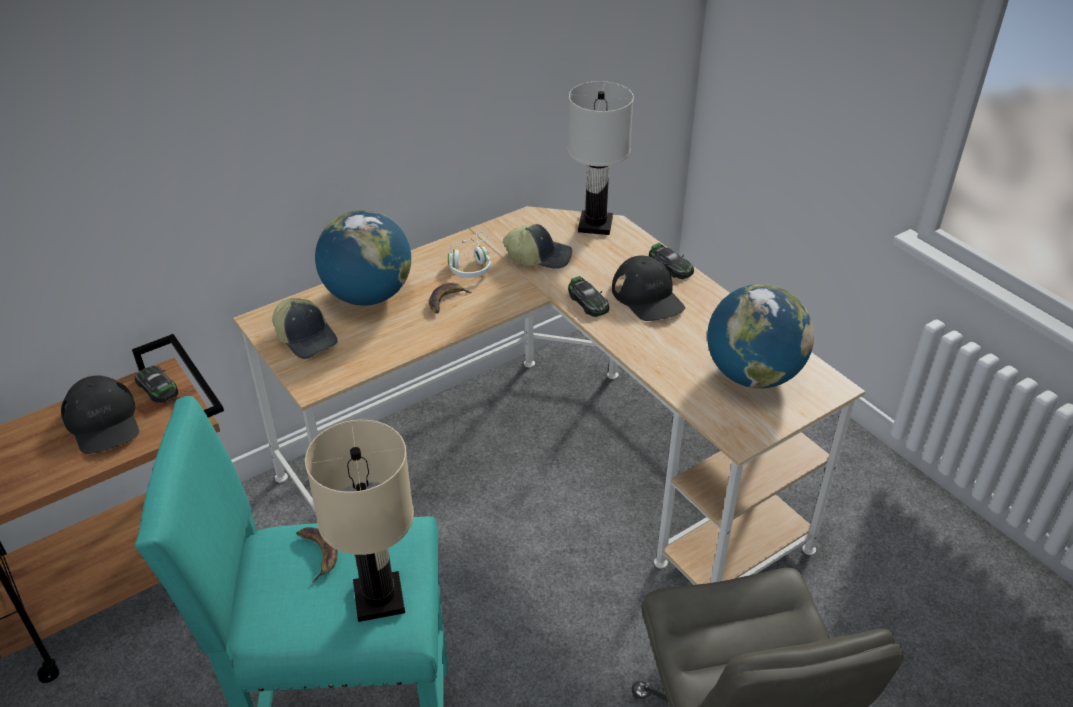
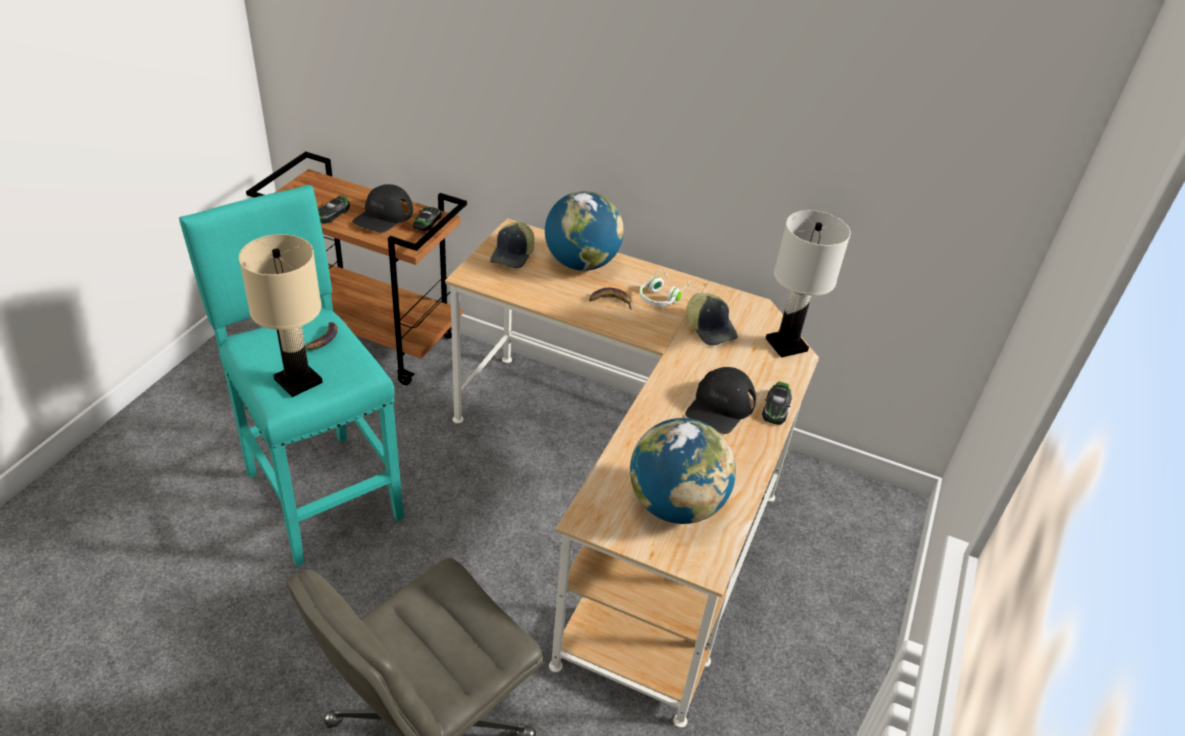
camera: 55 degrees right, 0 degrees up
toy car [568,276,609,317] -> toy car moved to [318,195,350,224]

